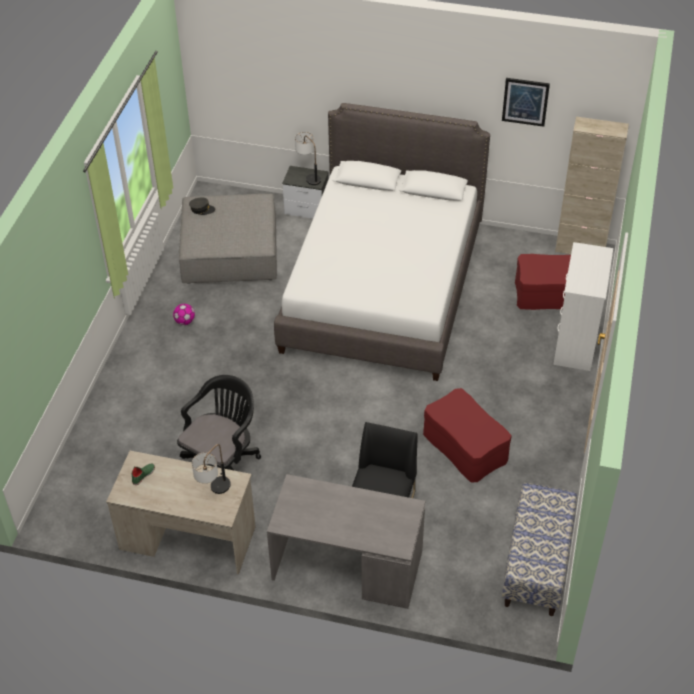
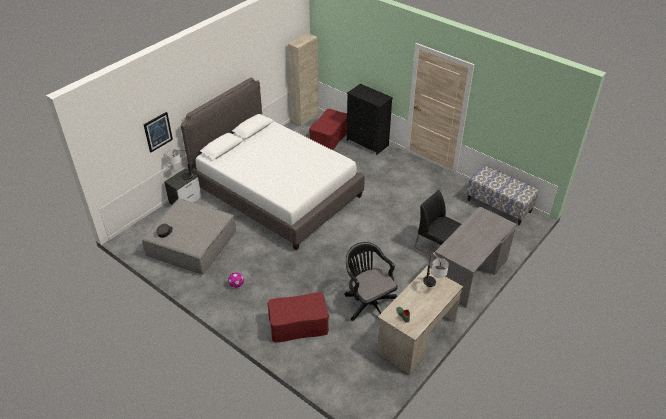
camera: 65 degrees left, 5 degrees down
red ottoman [423,388,512,483] -> red ottoman moved to [267,292,329,343]
picture [502,78,550,127] -> picture moved to [143,112,173,152]
white dresser [553,242,613,371] -> black dresser [347,84,393,155]

